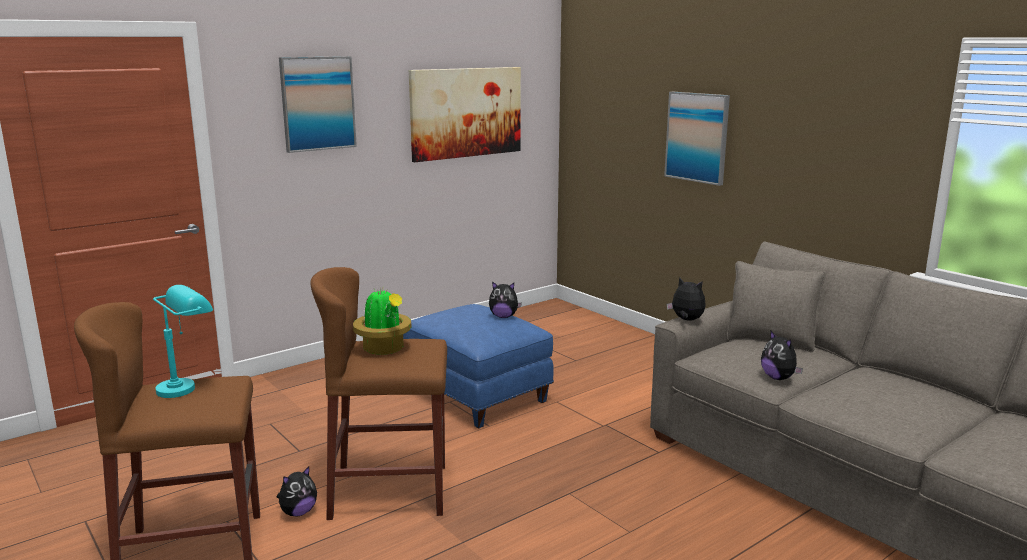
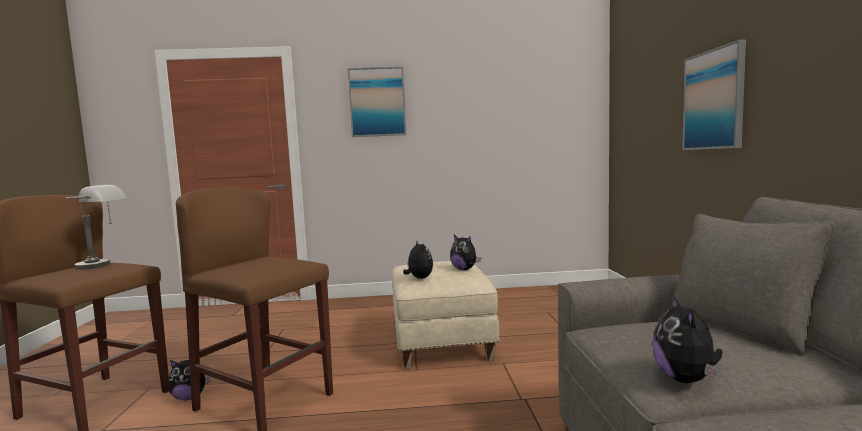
camera: 35 degrees right, 10 degrees down
turquoise table lamp [153,285,213,398] -> grey table lamp [66,185,127,270]
potted plant [353,285,412,355] -> none
blue ottoman [403,304,554,428] -> beige ottoman [392,261,500,369]
picture [409,67,521,162] -> none
plush toy [667,277,706,321] -> plush toy moved to [403,241,433,279]

